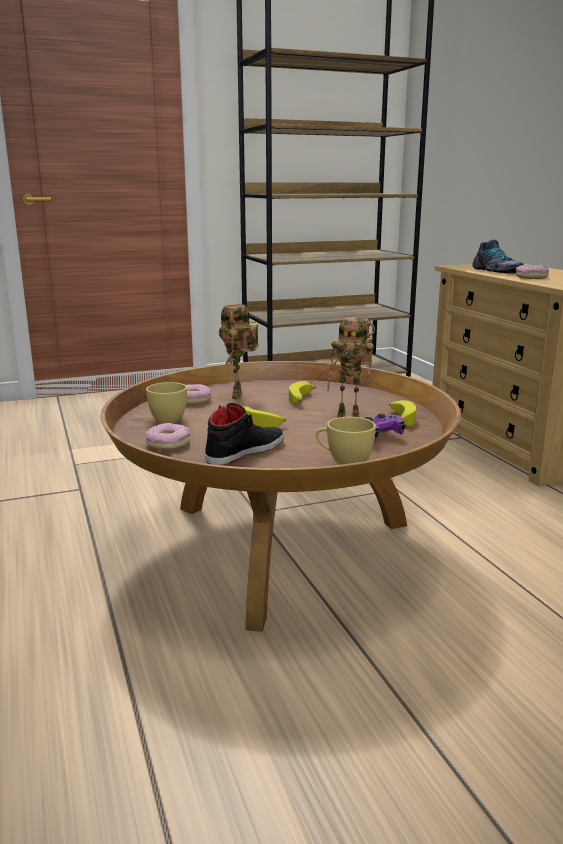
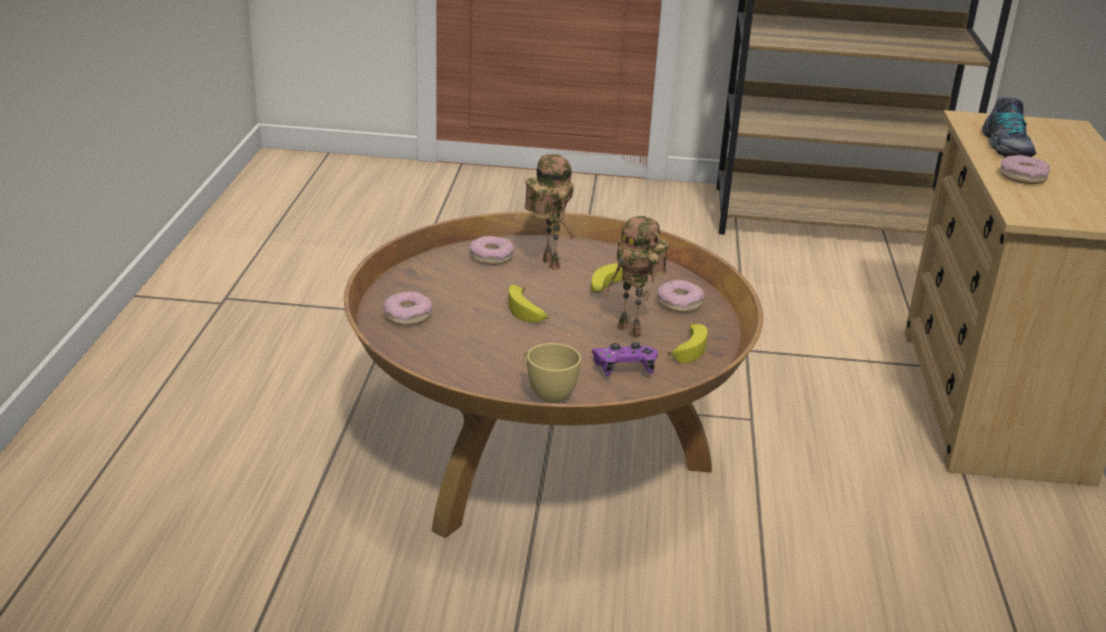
camera: 25 degrees right, 10 degrees up
yellow cup [146,382,187,424] -> none
black shoe [205,403,284,465] -> none
toy robot [219,304,259,399] -> toy robot turned 120 degrees clockwise [525,154,576,270]
none -> donut [657,280,704,313]

